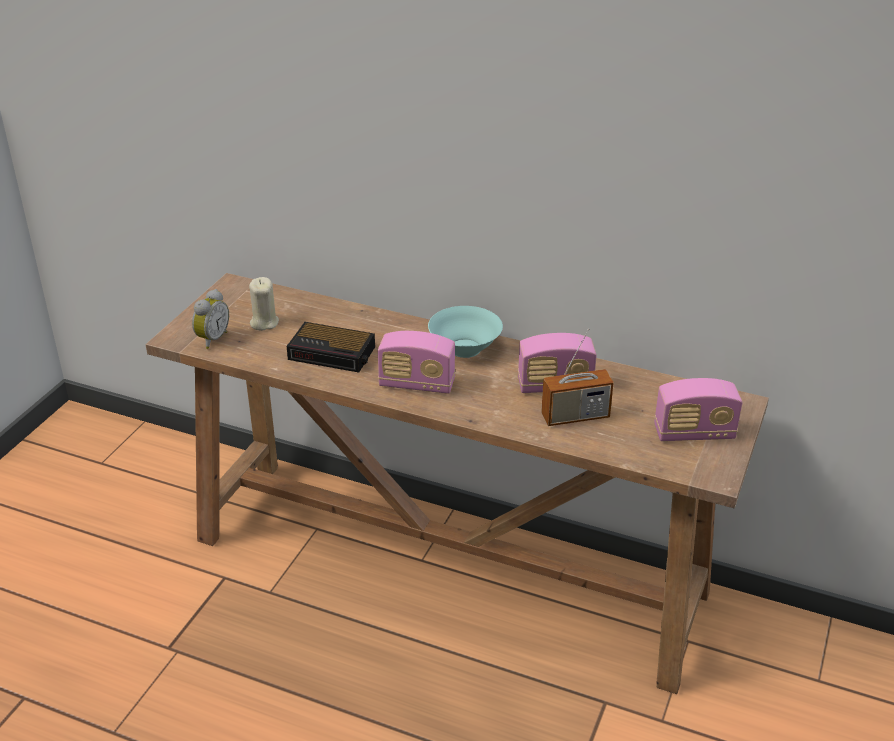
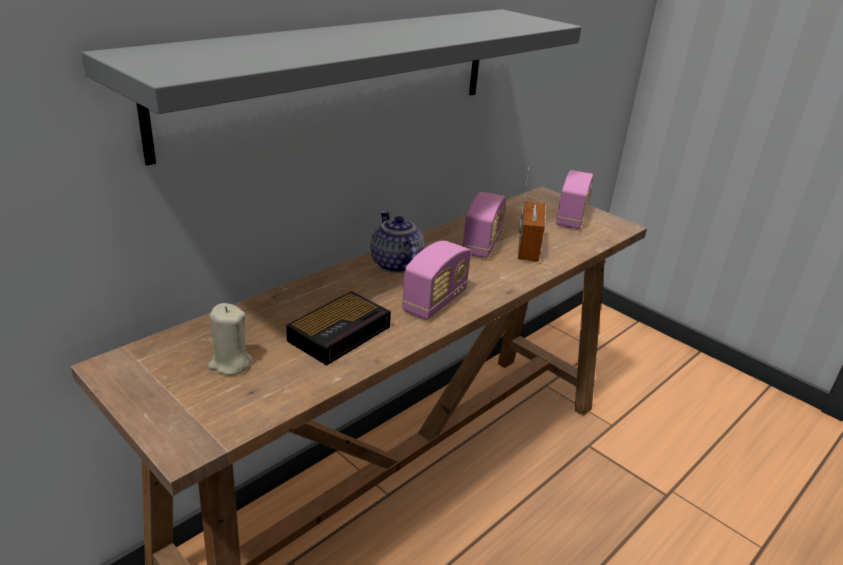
camera: 70 degrees left, 5 degrees down
alarm clock [192,289,229,349] -> none
turquoise bowl [428,306,503,358] -> teapot [370,211,425,273]
none -> grey shelf [82,9,582,165]

